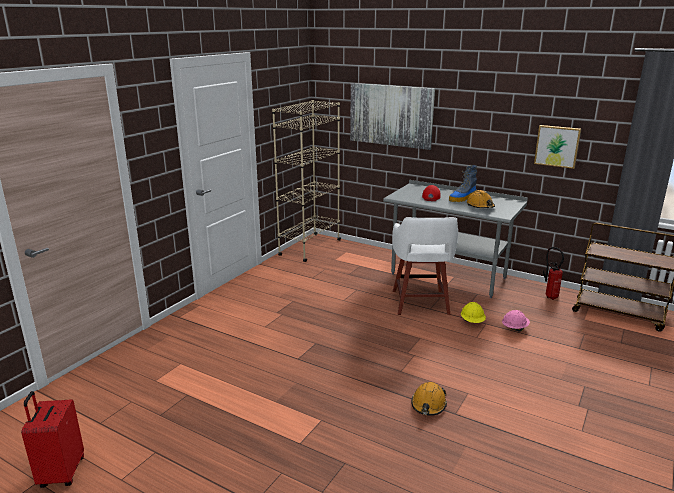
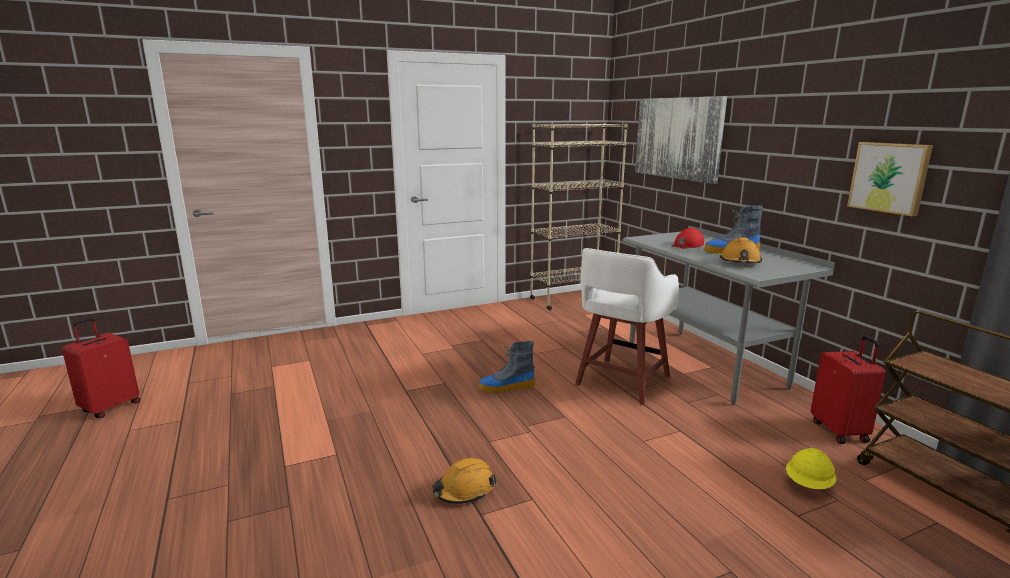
camera: 35 degrees right, 5 degrees down
yellow hard hat [461,302,486,323] -> yellow hard hat moved to [786,448,836,489]
pink hard hat [502,310,530,332] -> none
fire extinguisher [543,247,564,300] -> red suitcase [811,336,886,444]
none -> boot [479,341,535,393]

